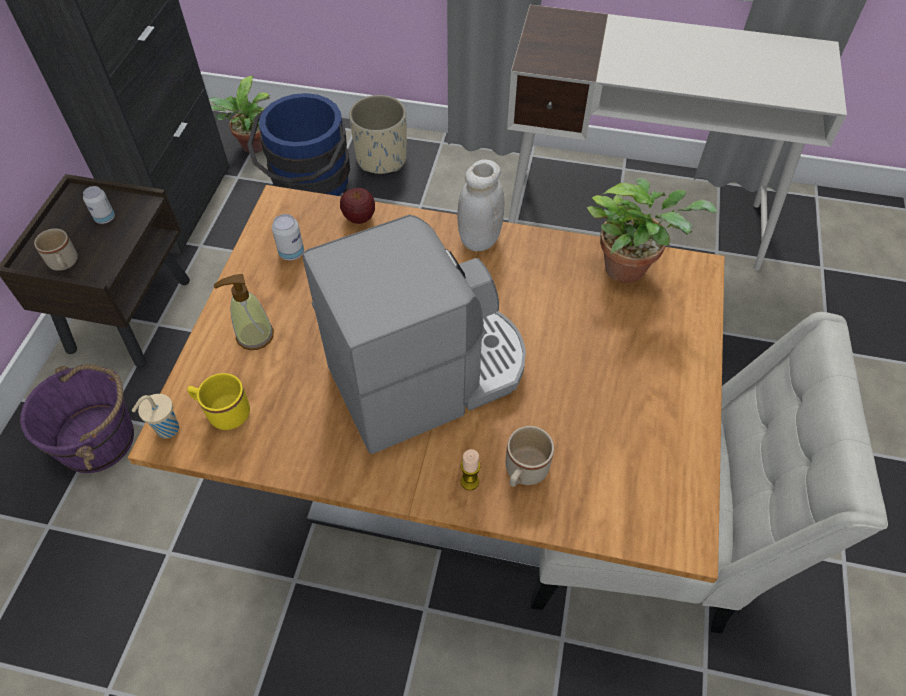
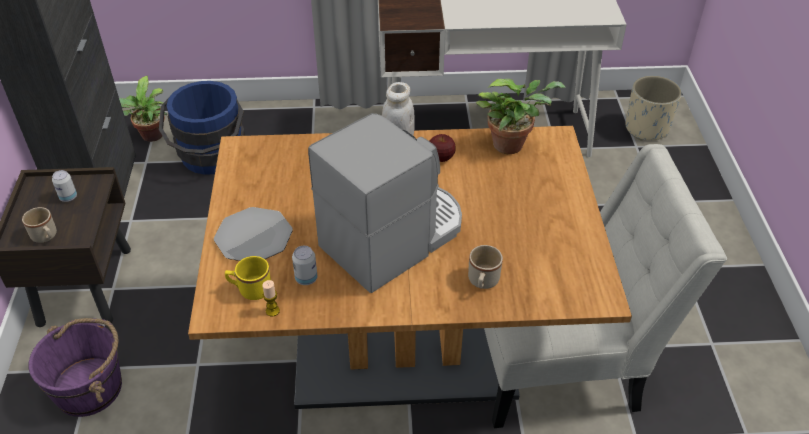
camera: 15 degrees left, 10 degrees down
beige cup [132,394,179,438] -> none
soap dispenser [214,274,274,350] -> plate [214,207,293,261]
can [272,214,304,260] -> can moved to [292,246,318,285]
apple [340,188,375,224] -> apple moved to [430,134,456,162]
beige planter [349,95,407,174] -> beige planter moved to [626,76,682,140]
candle [461,449,480,490] -> candle moved to [262,280,280,317]

